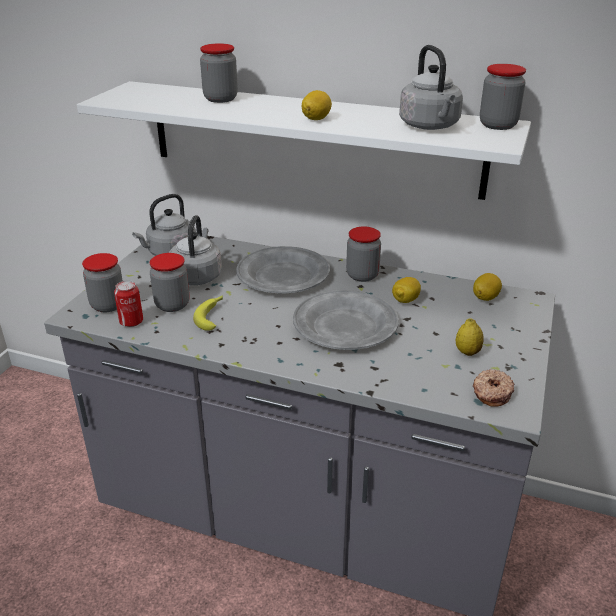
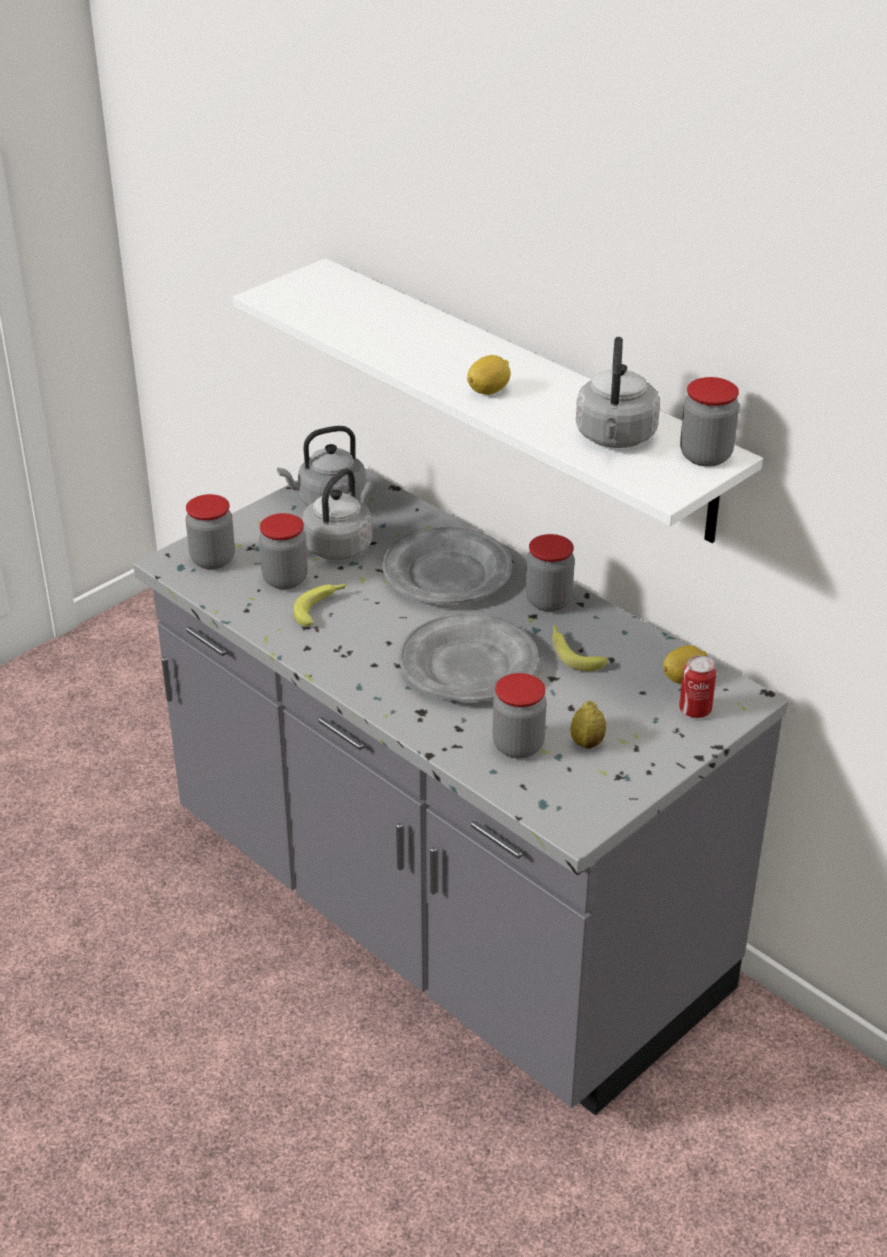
camera: 25 degrees right, 5 degrees up
can [114,280,143,327] -> can moved to [679,656,716,718]
jar [200,43,238,103] -> jar moved to [492,673,547,759]
lemon [392,277,421,303] -> banana [553,625,608,671]
donut [473,369,514,407] -> none

